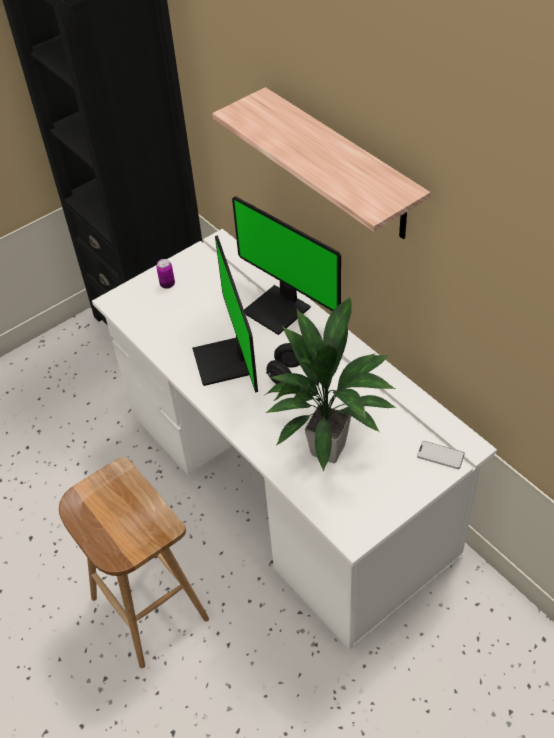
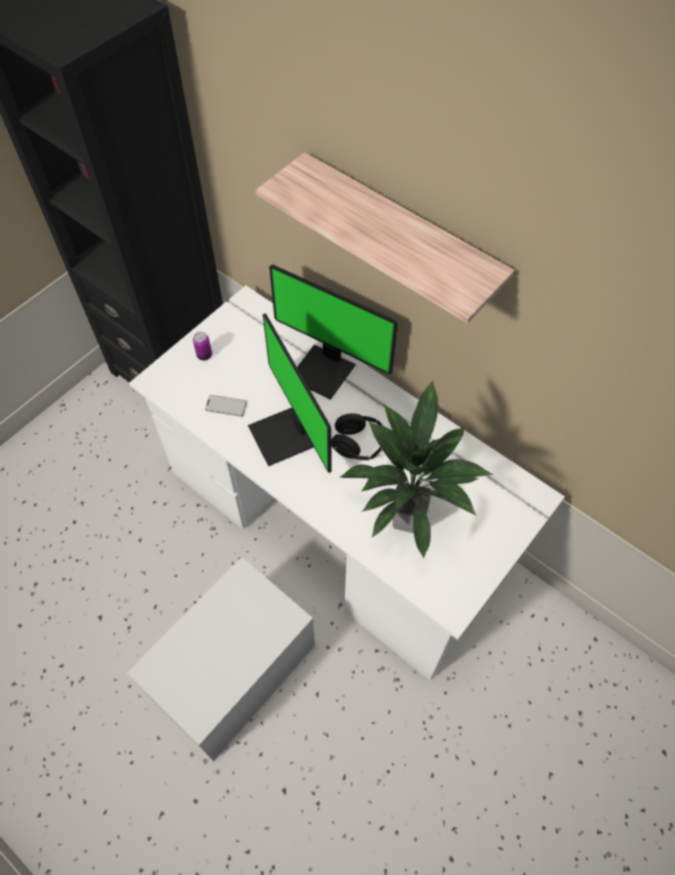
camera: 15 degrees left, 10 degrees up
brown stool [59,457,209,668] -> white storage box [127,557,315,761]
phone [417,441,465,469] -> phone moved to [205,395,247,417]

